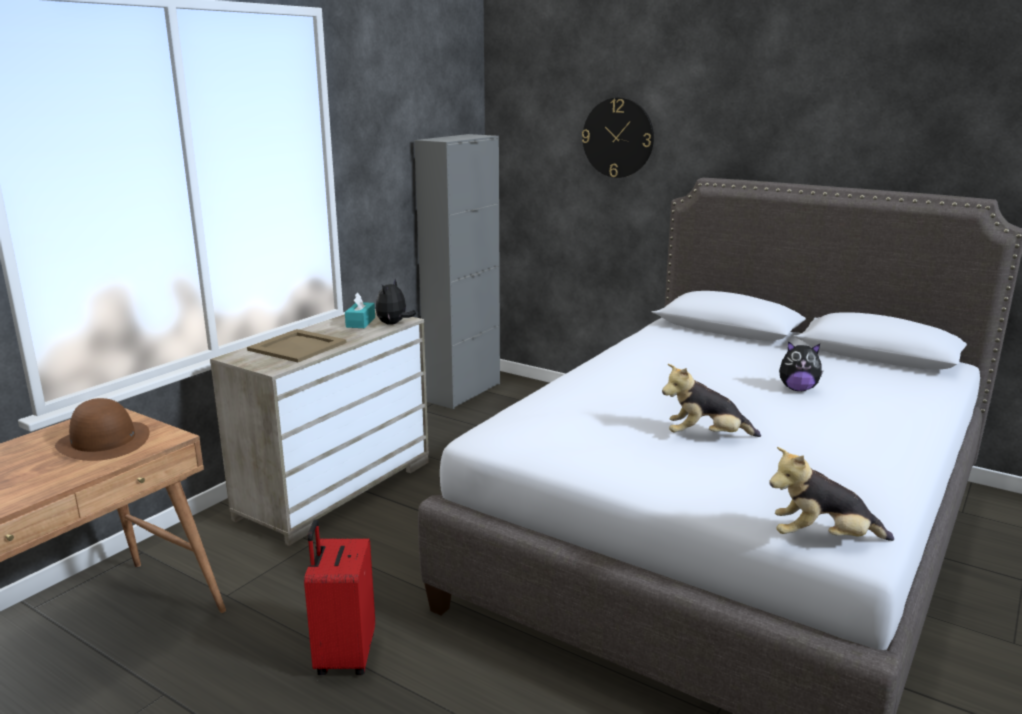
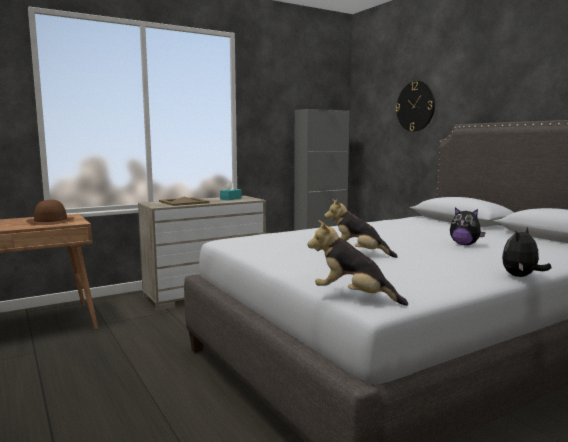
camera: 25 degrees right, 10 degrees down
red suitcase [304,519,375,675] -> none
plush toy [376,279,416,325] -> plush toy moved to [502,227,552,277]

